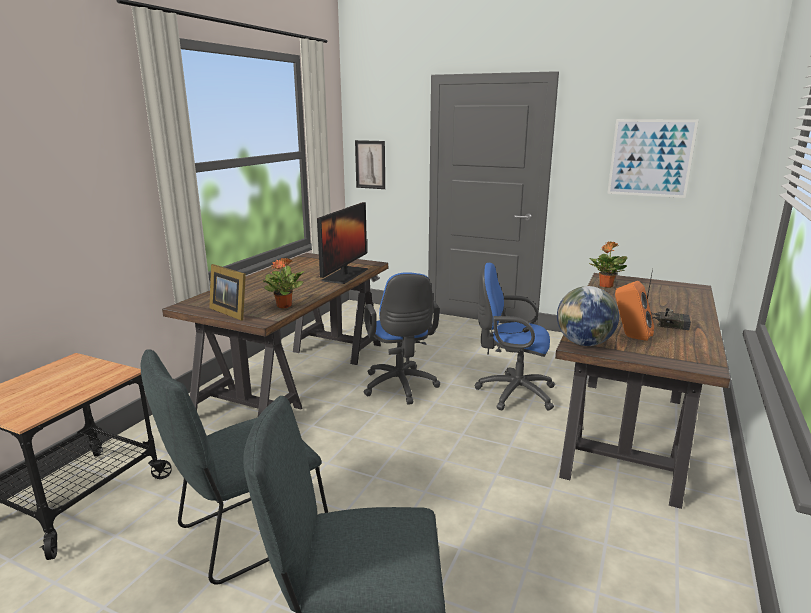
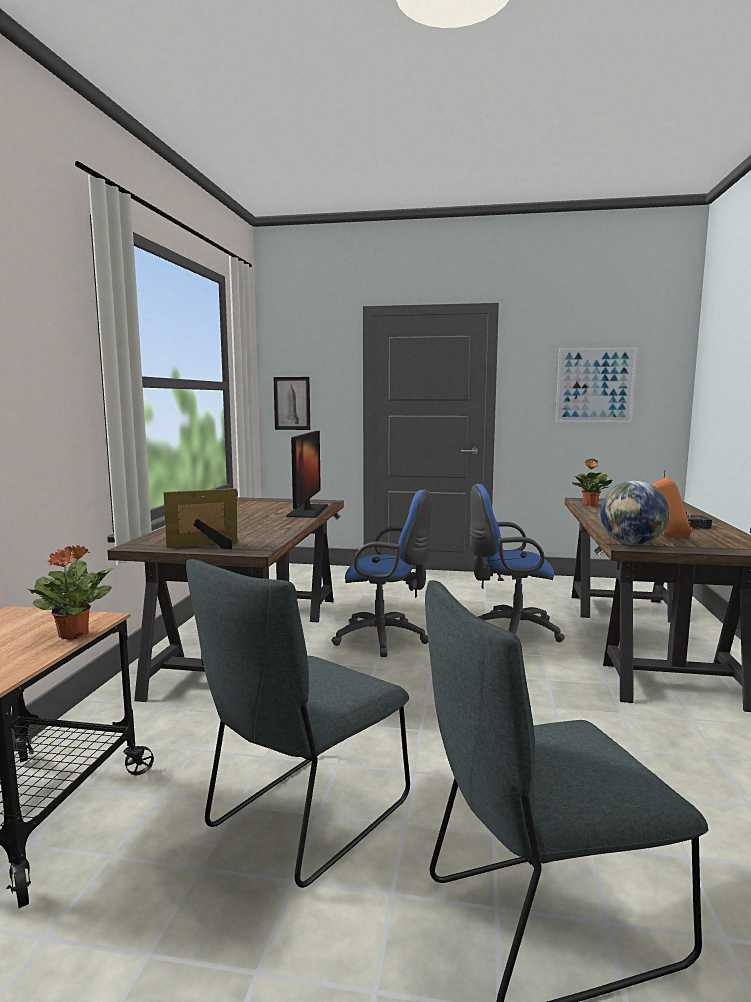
camera: 15 degrees left, 10 degrees down
picture frame [209,264,246,321] -> picture frame turned 135 degrees clockwise [164,488,237,549]
potted plant [262,258,304,308] -> potted plant moved to [27,545,112,640]
blue office chair [364,272,440,405] -> blue office chair turned 45 degrees counterclockwise [331,490,432,657]

